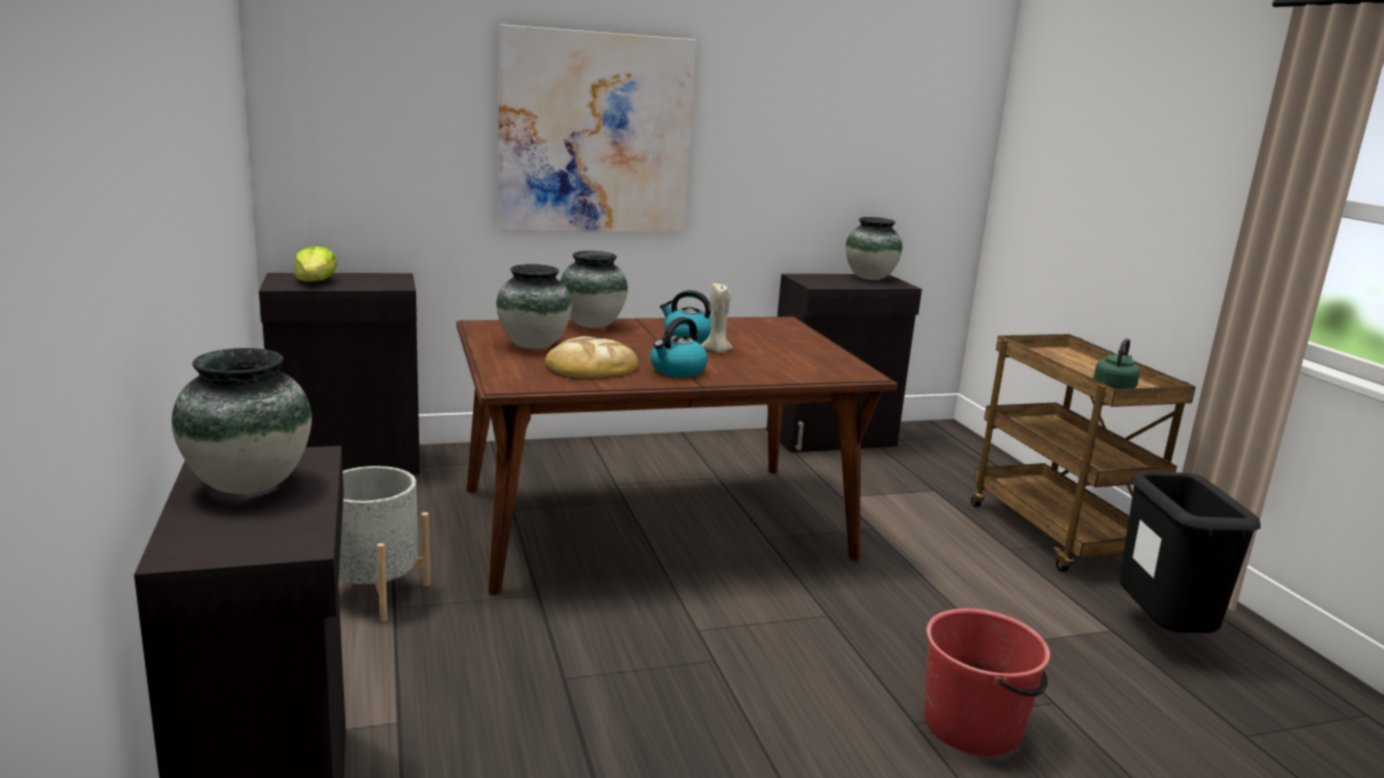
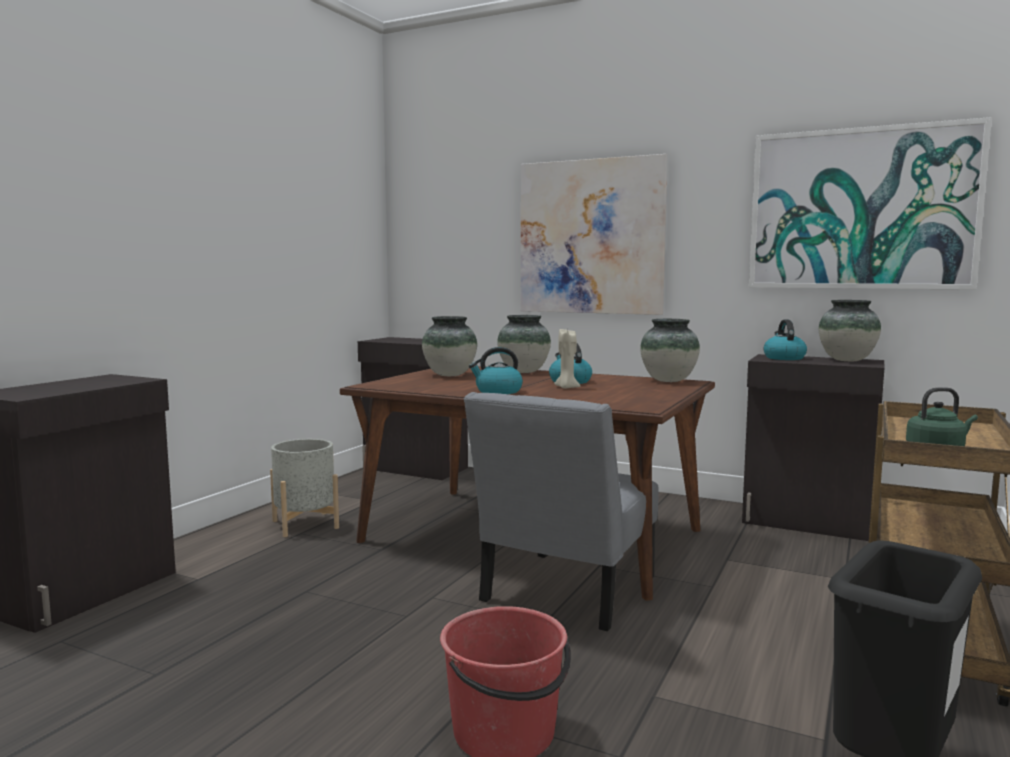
camera: 45 degrees right, 10 degrees down
vase [172,348,312,494] -> vase moved to [640,319,700,382]
lettuce [294,246,337,282] -> none
bread [545,336,638,378] -> none
none -> grey chair [464,392,658,631]
none -> picture [749,117,992,290]
none -> kettle [763,320,807,360]

